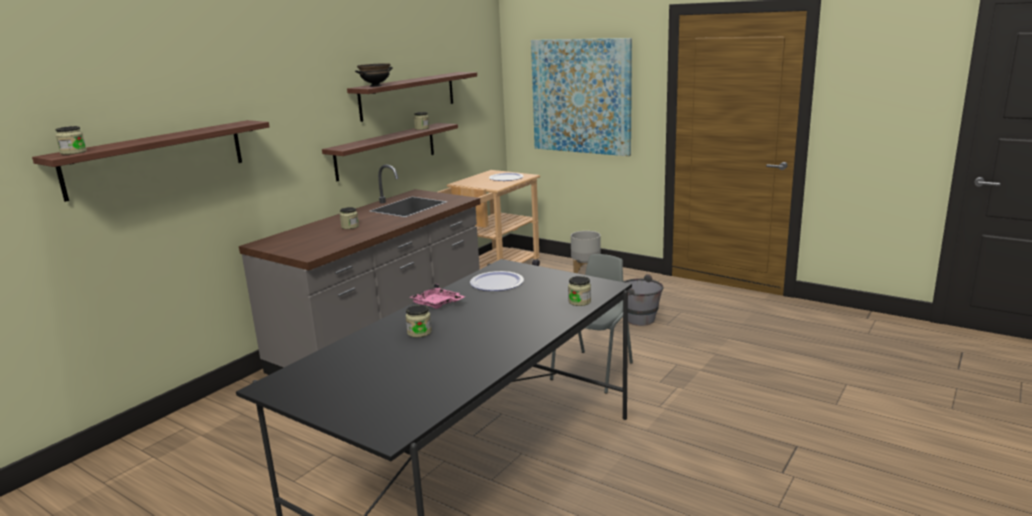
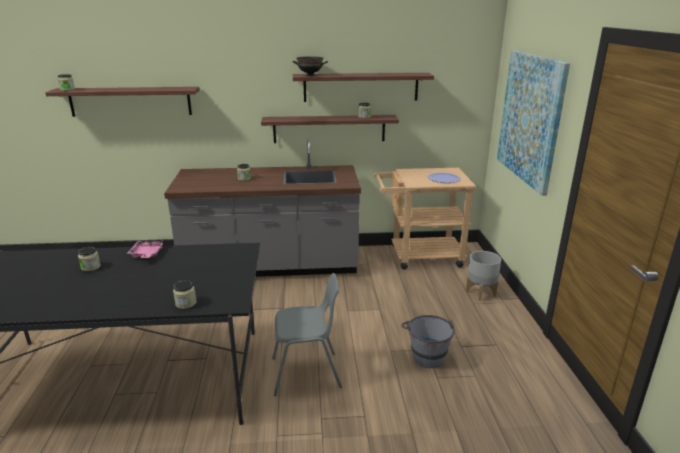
camera: 50 degrees right, 5 degrees up
plate [470,271,524,291] -> none

